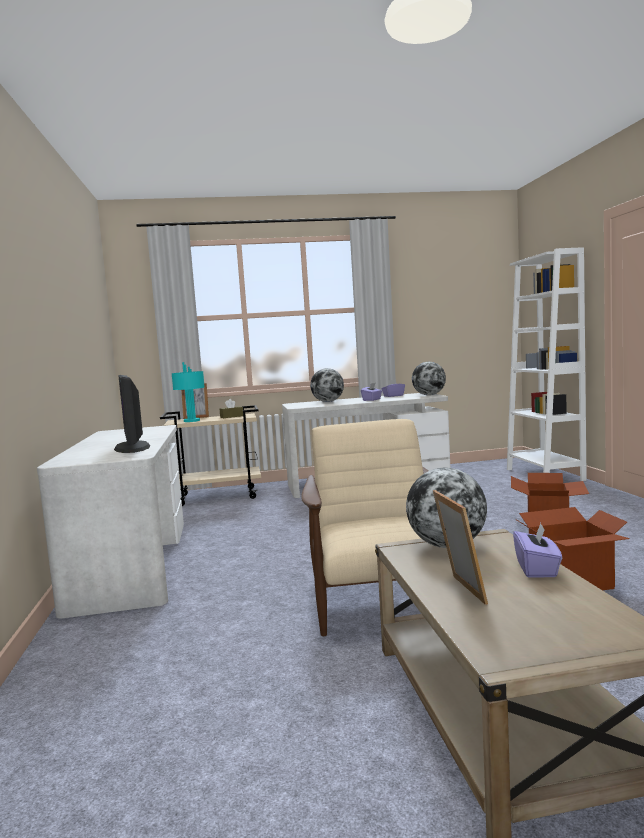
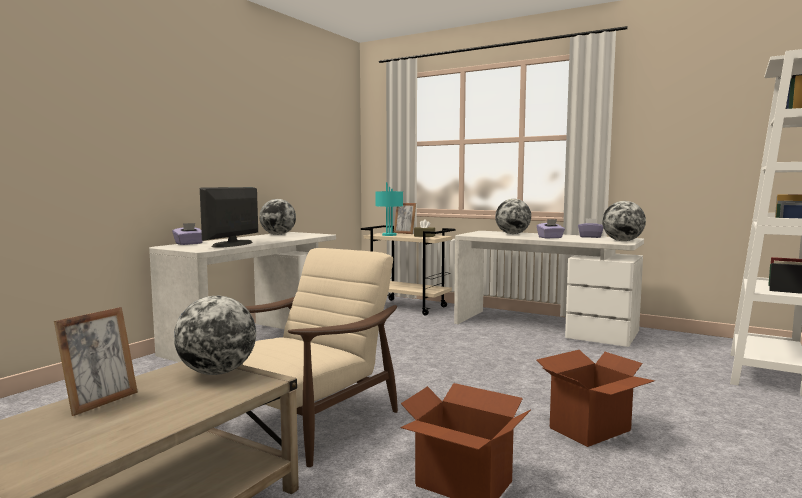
camera: 40 degrees right, 0 degrees up
purple tissue box [513,523,562,578] -> purple tissue box moved to [172,223,203,245]
none -> globe [259,199,296,235]

